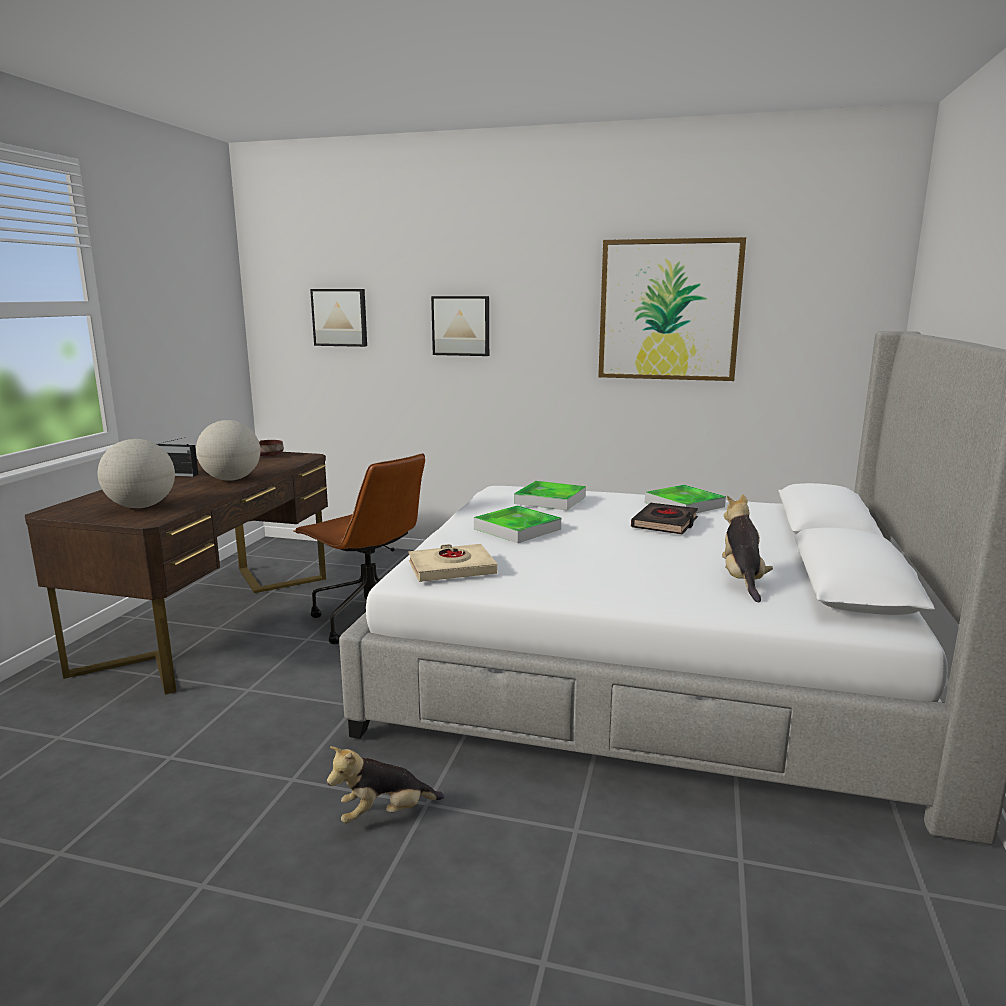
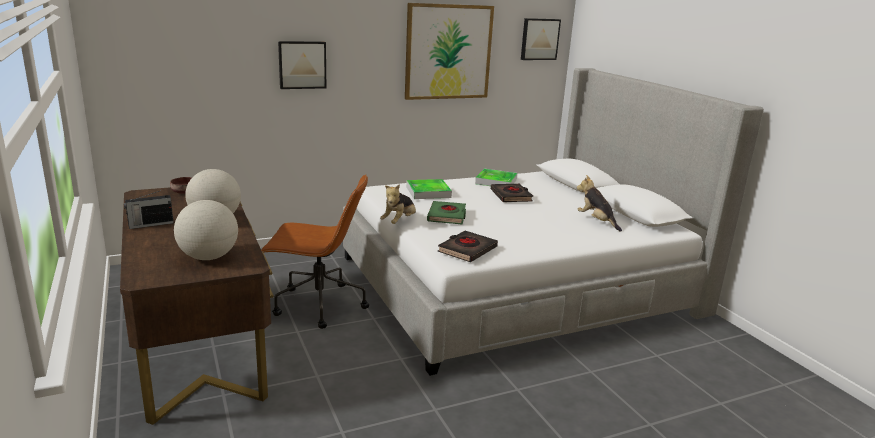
camera: 40 degrees left, 5 degrees up
picture [310,289,367,347] -> picture moved to [521,18,561,60]
plush toy [327,746,444,824] -> plush toy moved to [380,184,416,224]
beige book [408,544,497,582] -> black book [438,231,498,262]
tray [474,505,561,543] -> green book [427,201,466,224]

